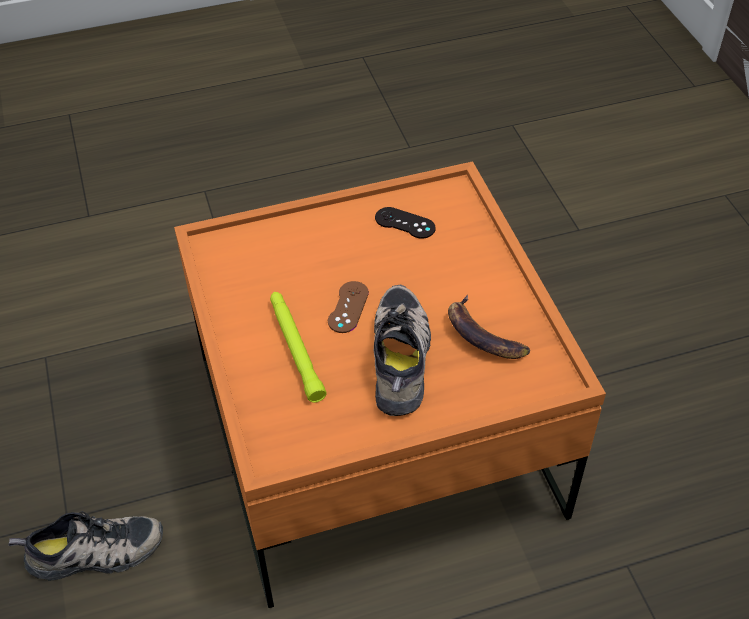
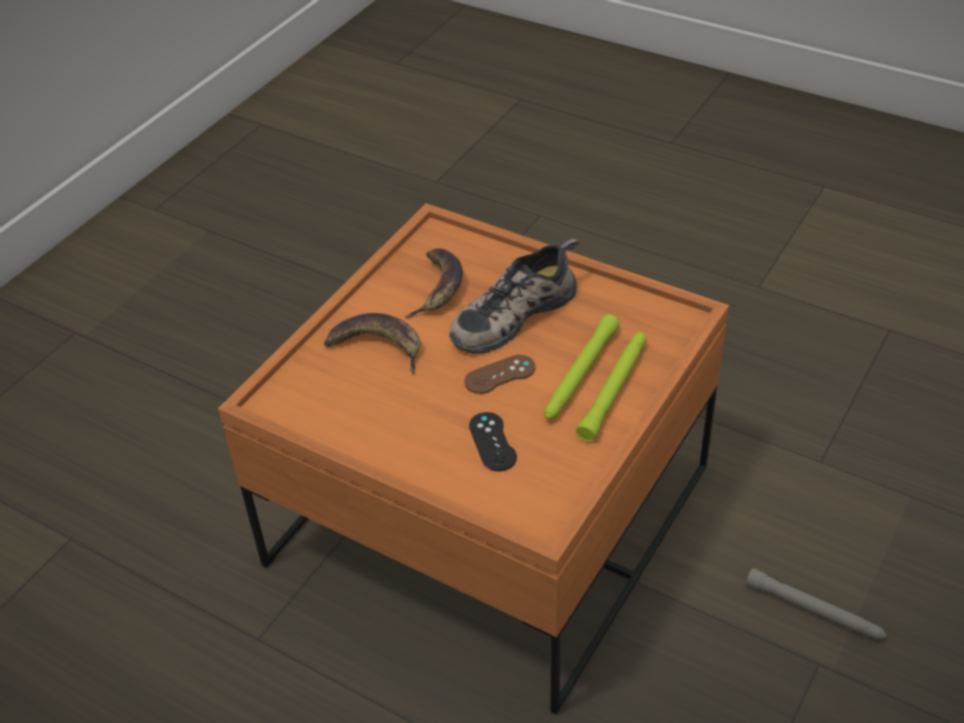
camera: 130 degrees left, 5 degrees down
shoe [8,511,163,581] -> grey flashlight [746,568,887,640]
black game controller [375,207,436,238] -> black game controller moved to [469,412,517,471]
none -> banana [324,313,420,374]
none -> green flashlight [576,332,646,442]

